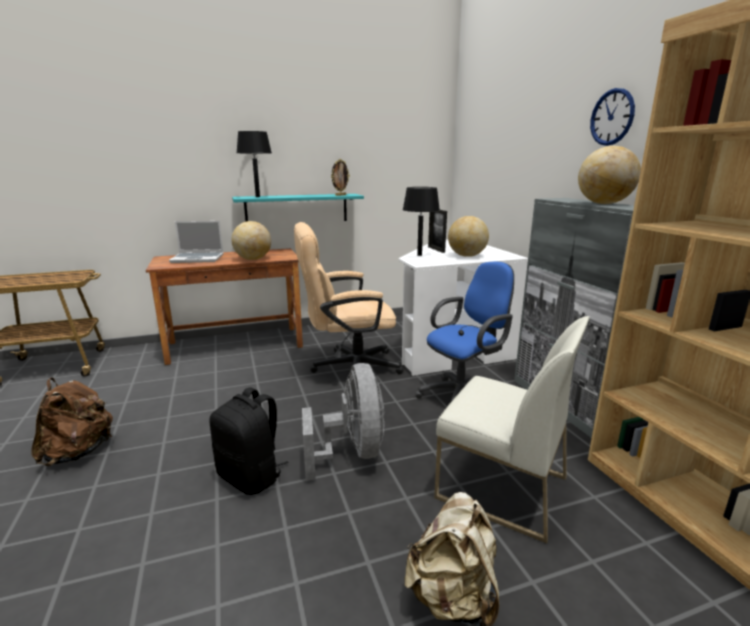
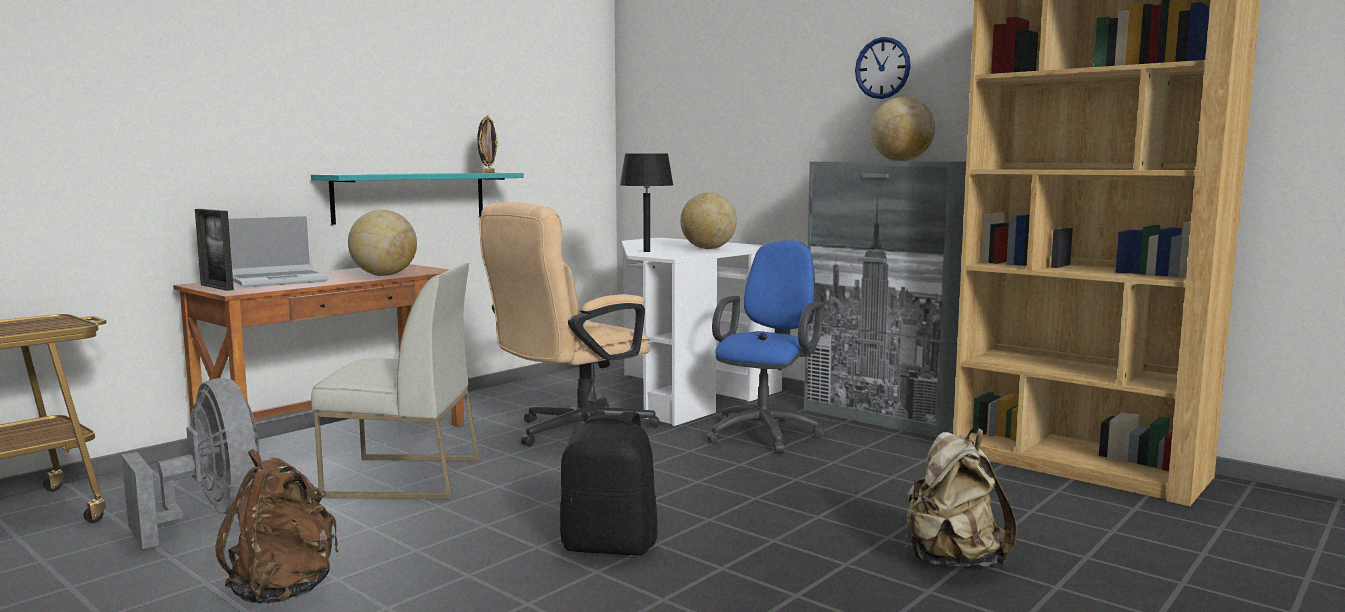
camera: 30 degrees left, 10 degrees down
black table lamp [237,131,272,197] -> none
grey fan [302,363,384,481] -> grey fan moved to [121,378,261,549]
picture frame [428,210,447,253] -> picture frame moved to [195,209,234,291]
white chair [434,316,590,543] -> white chair moved to [311,263,480,499]

